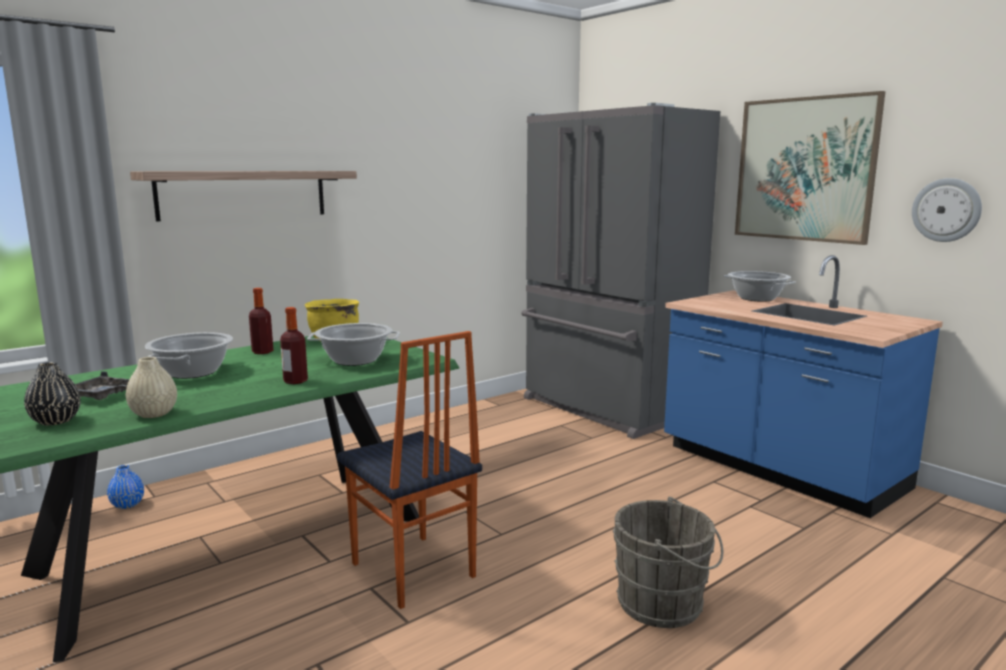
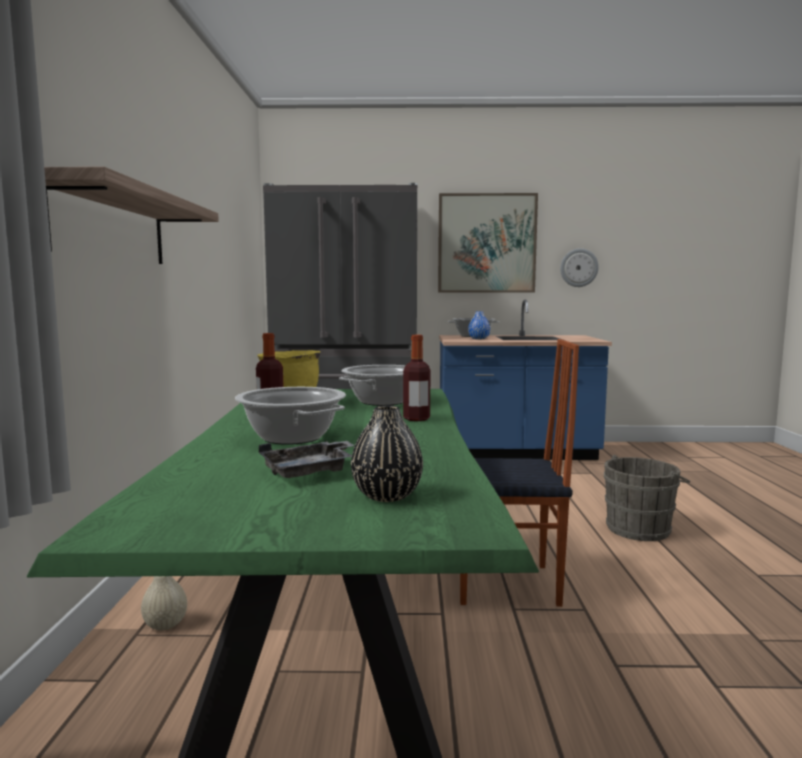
camera: 50 degrees left, 5 degrees down
blue vase [107,465,144,509] -> blue vase moved to [468,311,490,339]
beige vase [126,357,177,418] -> beige vase moved to [141,576,187,630]

